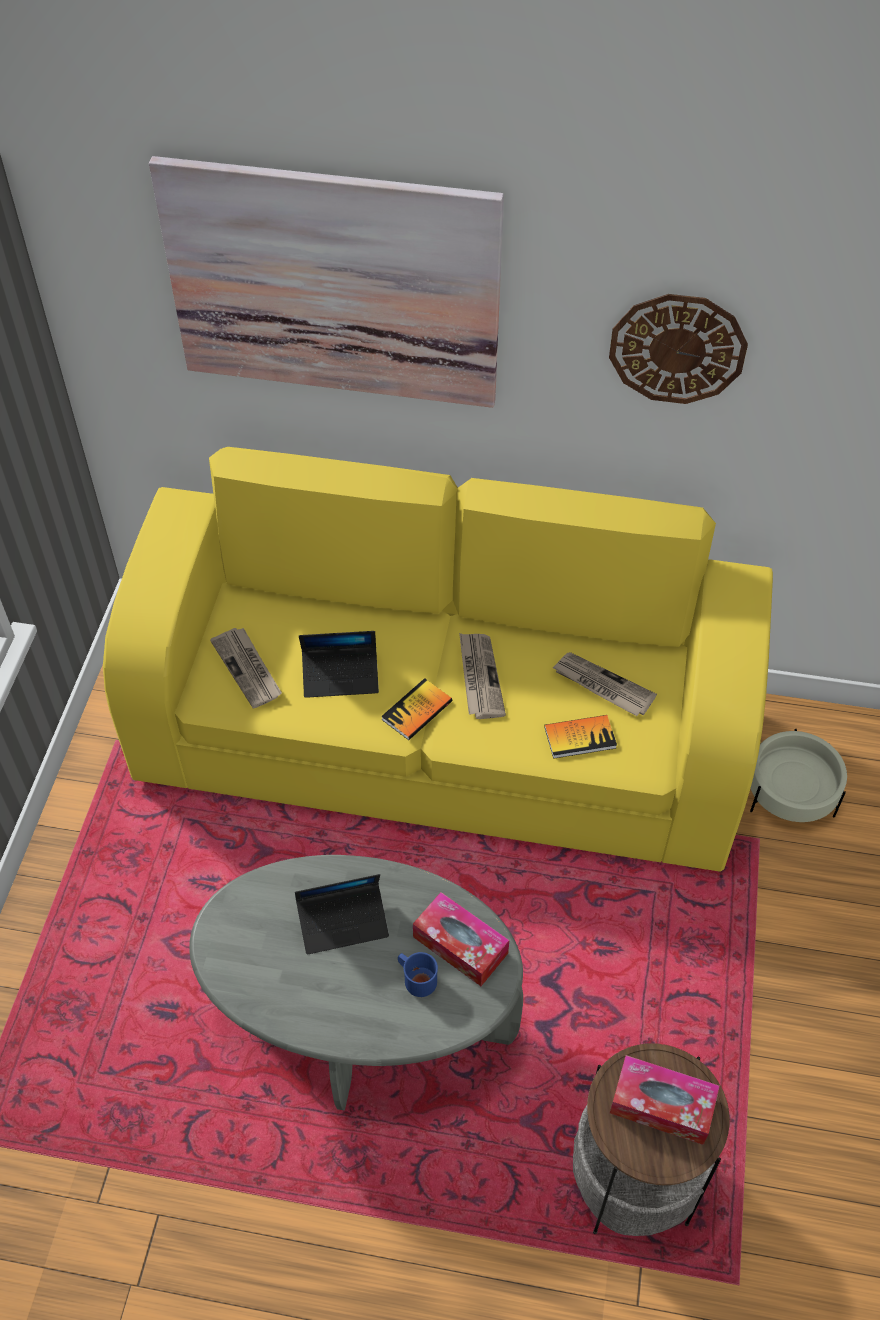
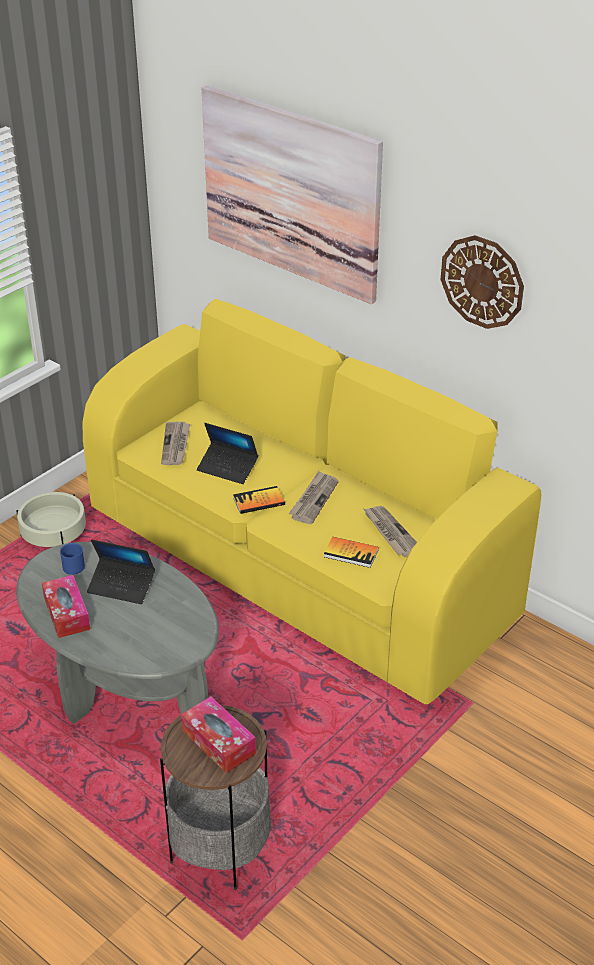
camera: 30 degrees right, 15 degrees down
blue mug [398,952,438,997] -> blue mug moved to [60,543,85,575]
tissue box [413,892,509,986] -> tissue box moved to [42,575,90,638]
beige planter [750,729,847,822] -> beige planter moved to [16,492,86,547]

